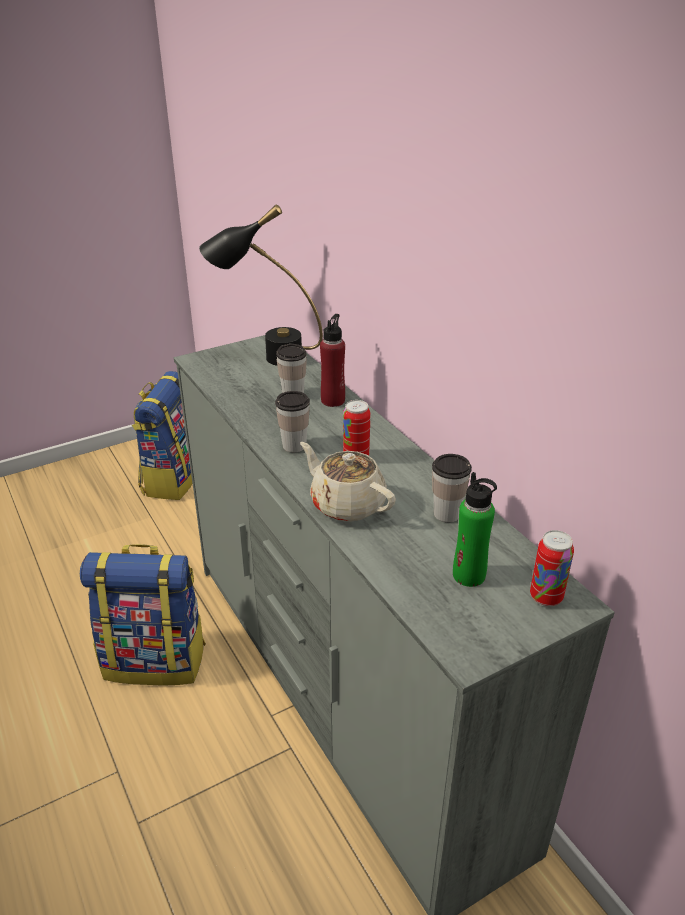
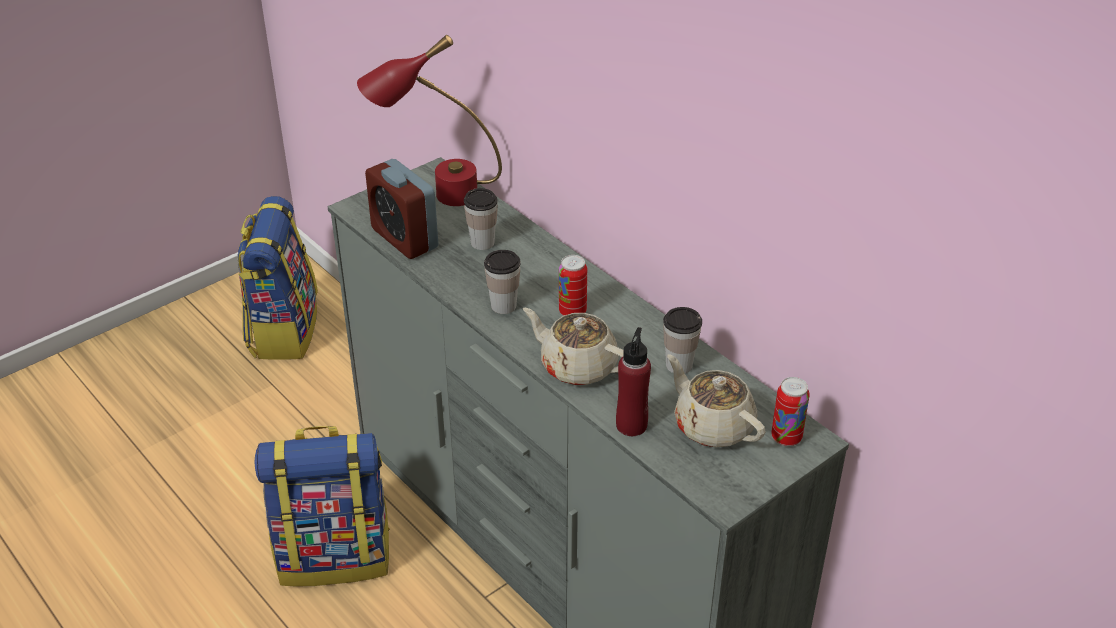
camera: 10 degrees left, 5 degrees up
black table lamp [199,205,323,366] -> red table lamp [357,35,502,206]
red bottle [320,314,345,407] -> red bottle moved to [616,327,651,436]
green bottle [453,472,497,587] -> beige teapot [667,355,766,448]
none -> alarm clock [365,159,438,259]

